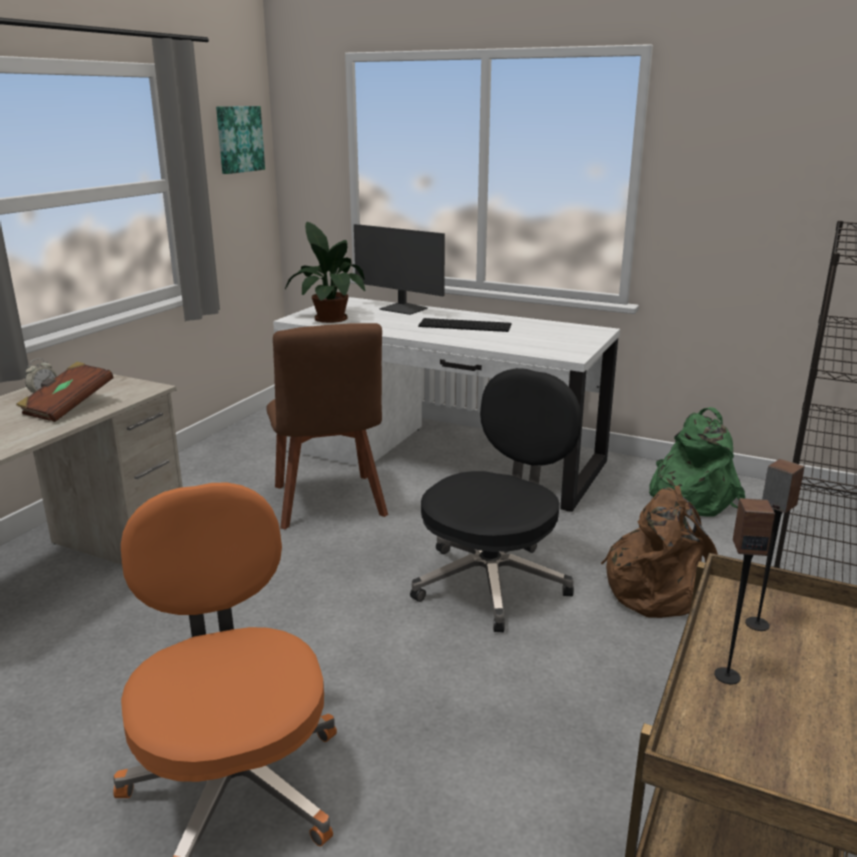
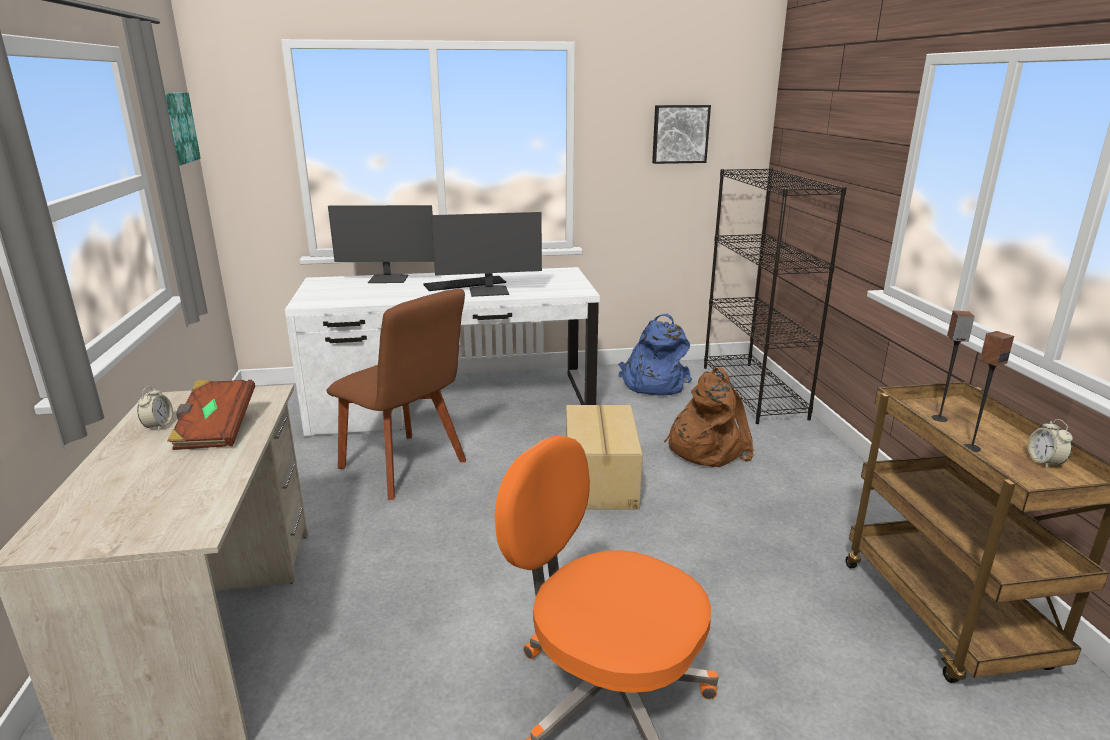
camera: 35 degrees left, 0 degrees up
potted plant [285,222,365,323] -> none
black office chair [410,368,581,632] -> cardboard box [566,405,643,510]
green backpack [649,407,745,517] -> blue backpack [618,314,692,395]
none -> monitor [431,212,542,297]
none -> picture [652,105,711,164]
none -> alarm clock [1028,419,1073,469]

